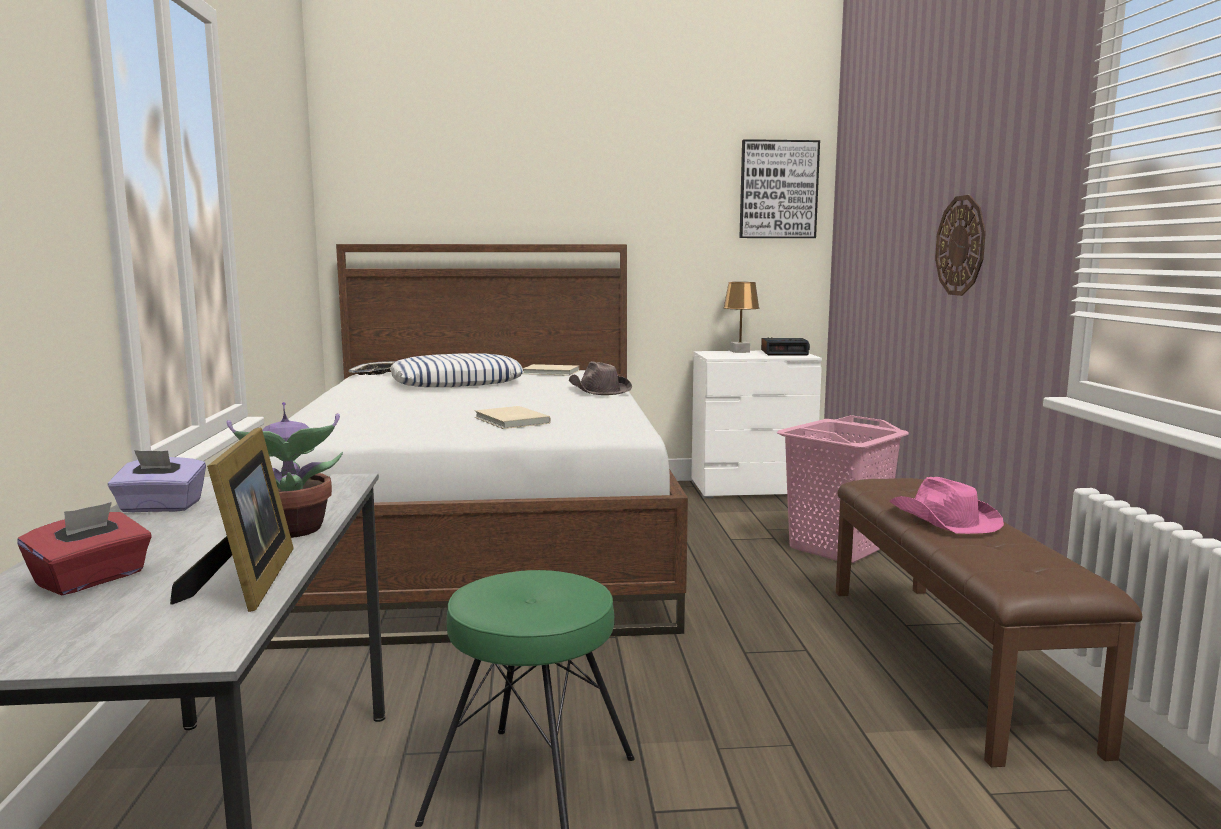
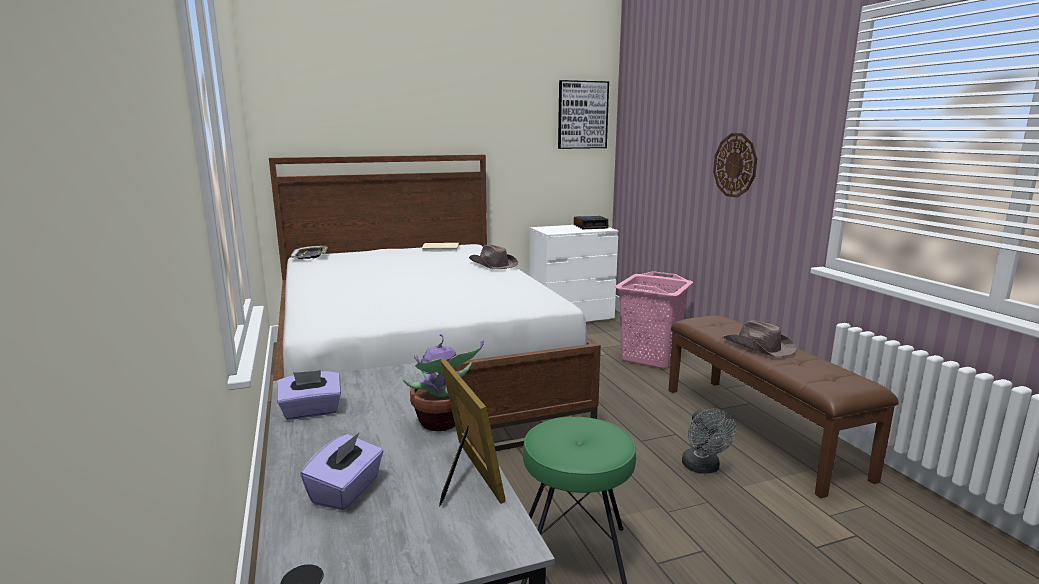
camera: 15 degrees left, 5 degrees up
red tissue box [18,502,152,596] -> purple tissue box [300,433,384,511]
pillow [390,353,523,387] -> none
beige book [474,406,551,429] -> none
brown table lamp [723,282,759,353] -> none
pink hat [889,477,1004,534] -> brown hat [723,320,797,357]
none -> grey fan [682,409,736,474]

